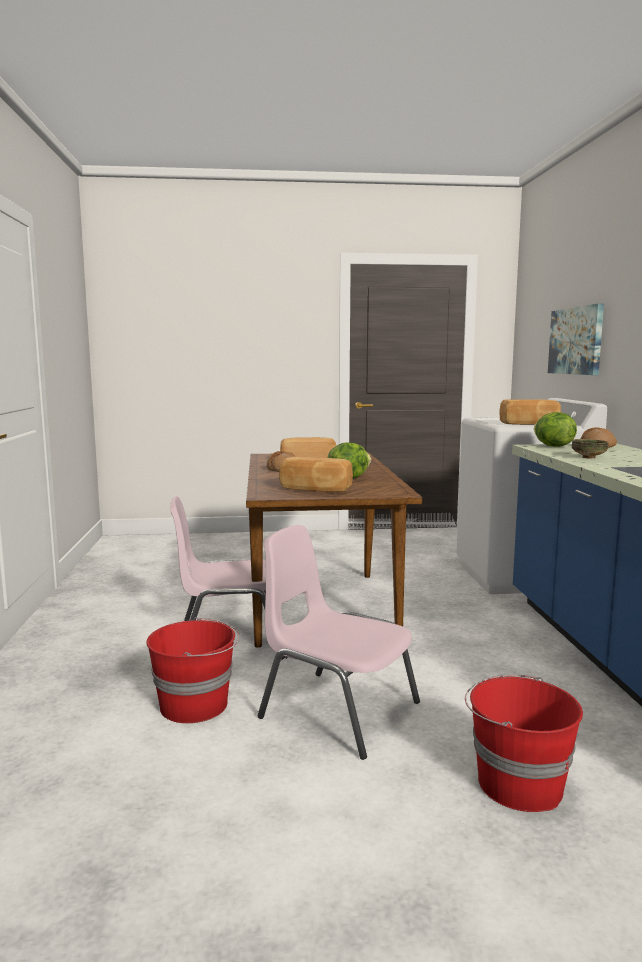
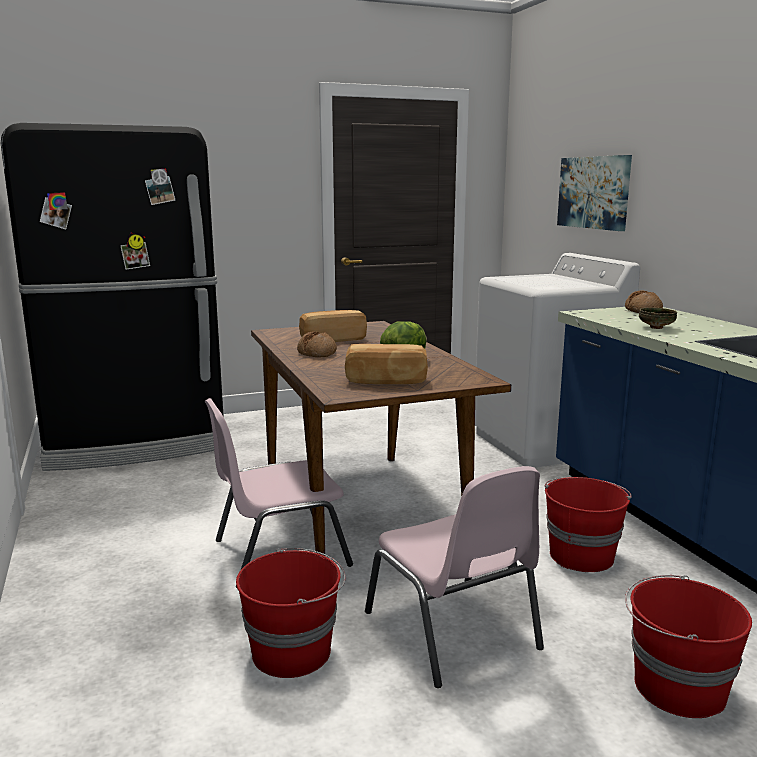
camera: 15 degrees left, 5 degrees up
pink chair [258,525,420,760] -> pink chair turned 135 degrees counterclockwise [365,466,544,688]
bread [499,399,561,425] -> none
lettuce [534,412,577,447] -> none
none -> black fridge [1,123,224,471]
none -> red bucket [544,477,632,572]

